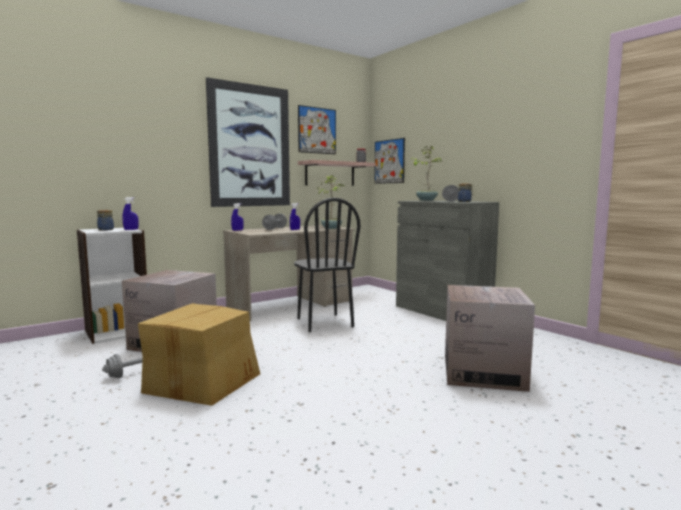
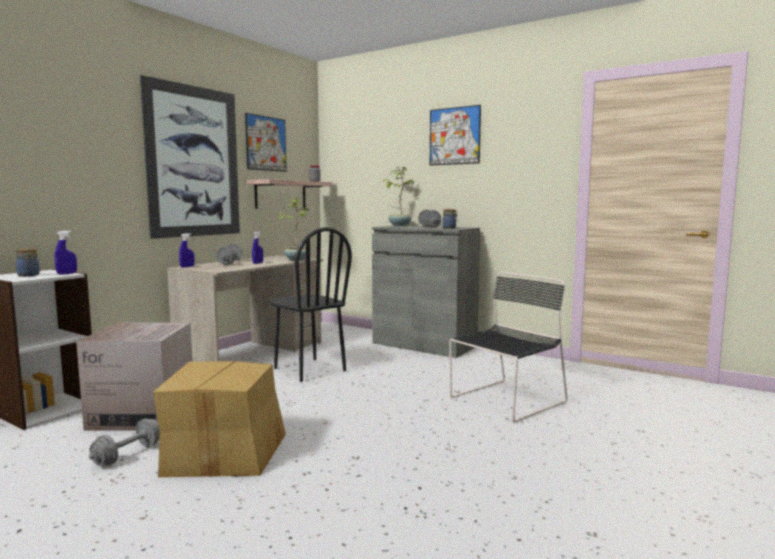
camera: 20 degrees left, 0 degrees up
picture [374,138,405,184] -> picture moved to [430,105,481,165]
cardboard box [445,285,535,392] -> black chair [449,272,568,422]

